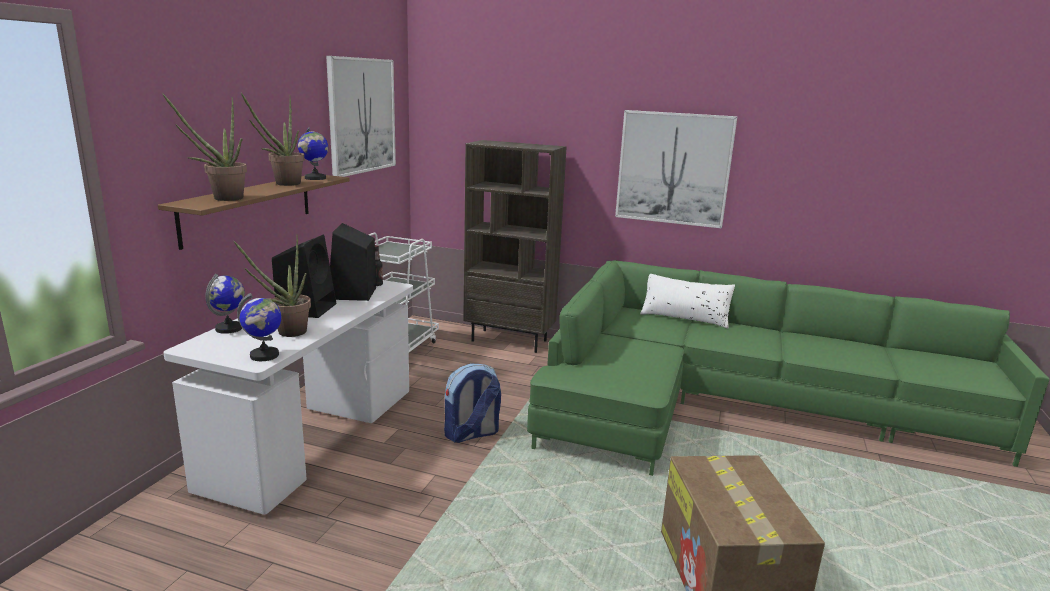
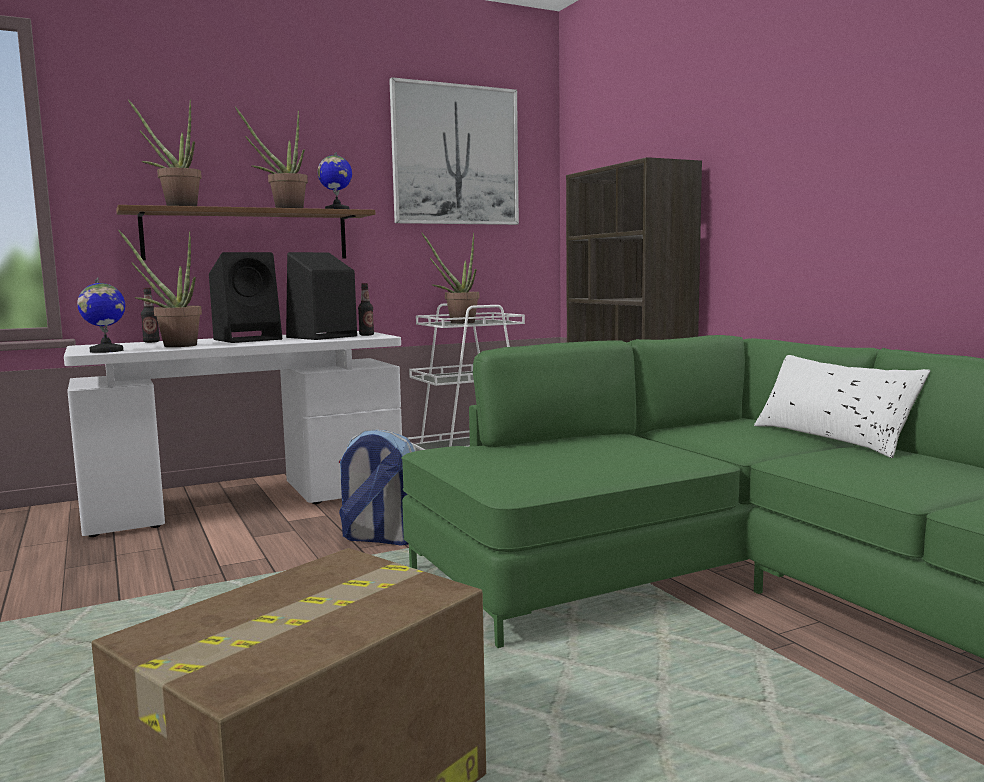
camera: 45 degrees right, 10 degrees down
globe [205,274,245,334] -> bottle [141,288,160,343]
picture [615,110,738,228] -> none
none -> potted plant [422,233,479,324]

